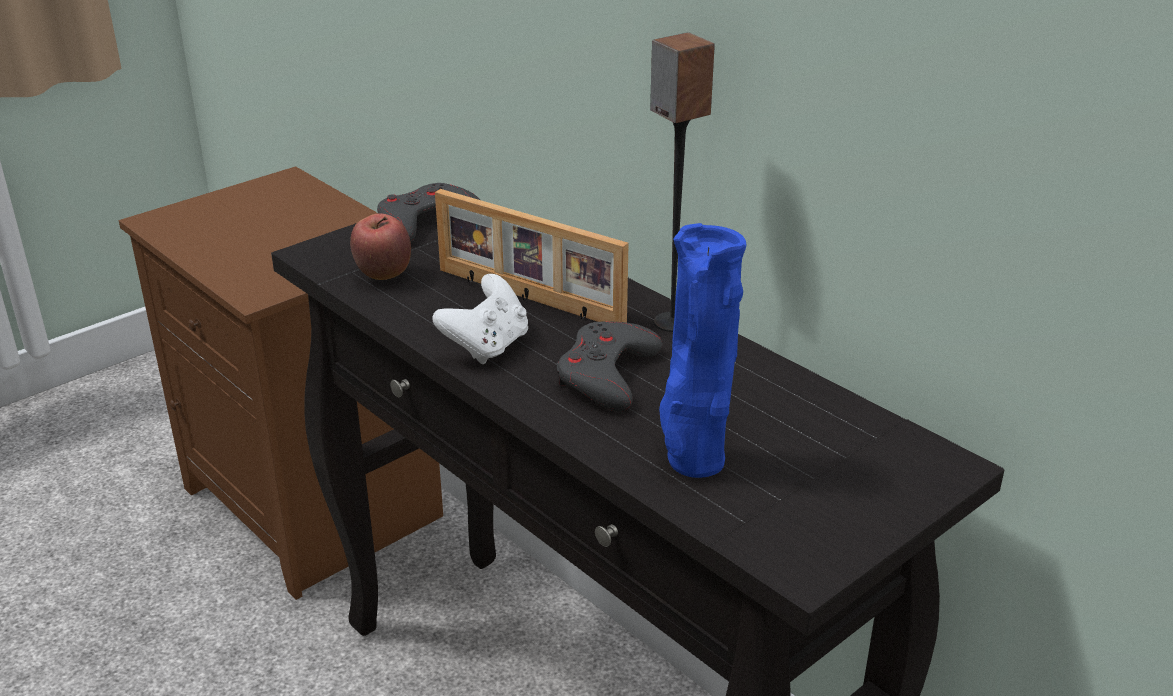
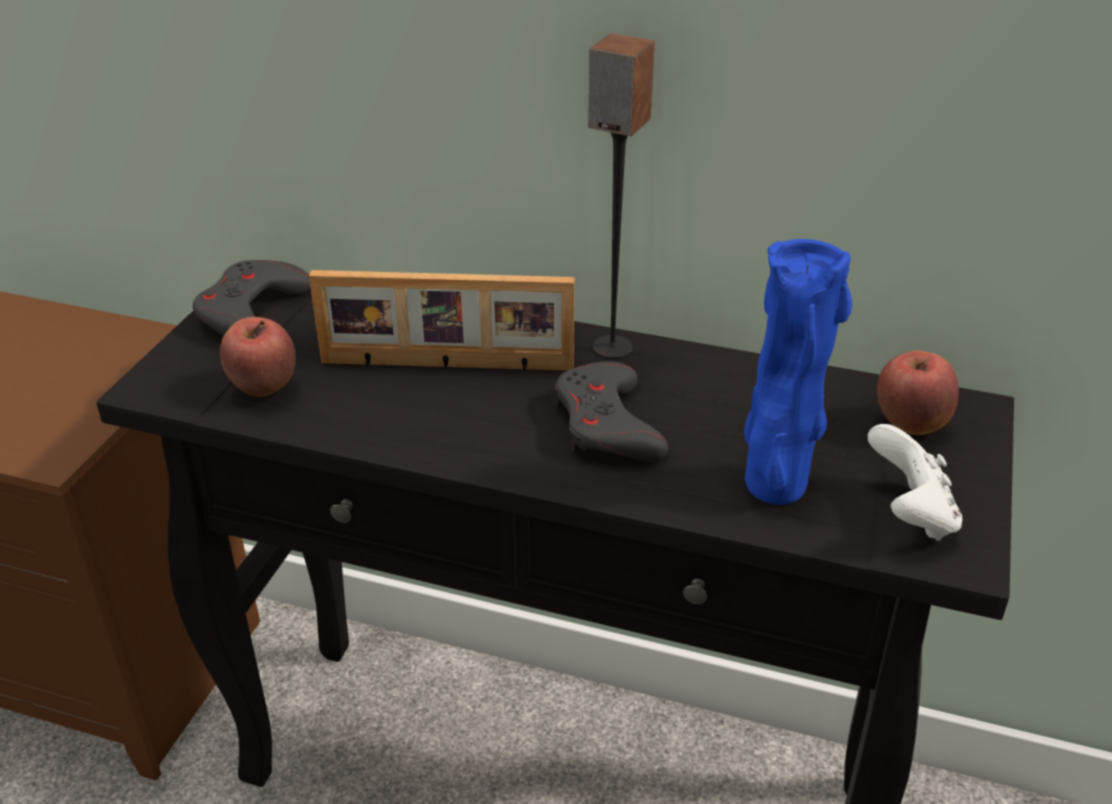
camera: 30 degrees left, 5 degrees up
white game controller [432,274,528,364] -> white game controller moved to [868,424,962,541]
none -> apple [877,350,959,435]

